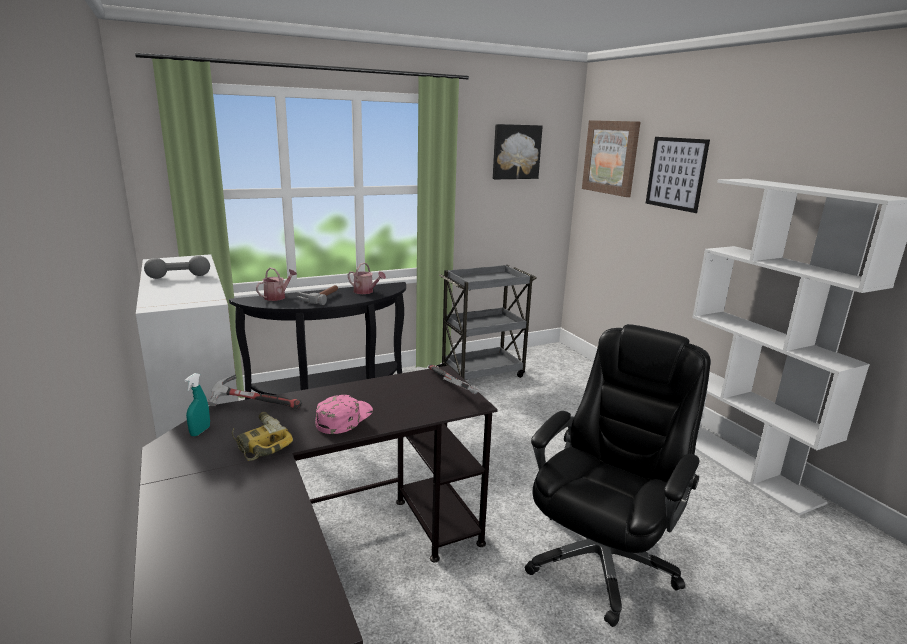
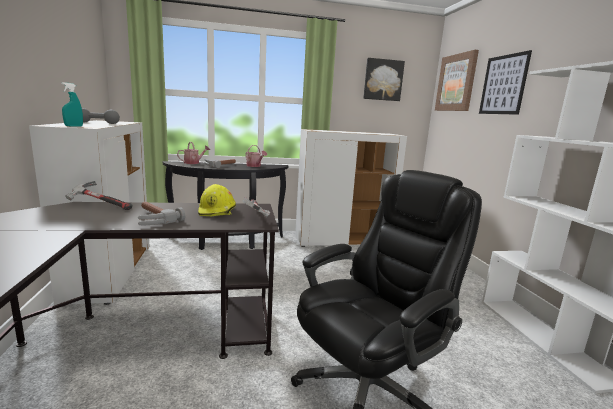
camera: 15 degrees right, 5 degrees down
turquoise spray bottle [184,373,210,436] -> turquoise spray bottle moved to [61,82,83,127]
power drill [232,412,293,461] -> none
pink cap [316,395,373,434] -> hammer [138,201,185,226]
grey cart [436,265,537,380] -> white cabinet [295,129,407,247]
none -> yellow hard hat [198,184,236,216]

